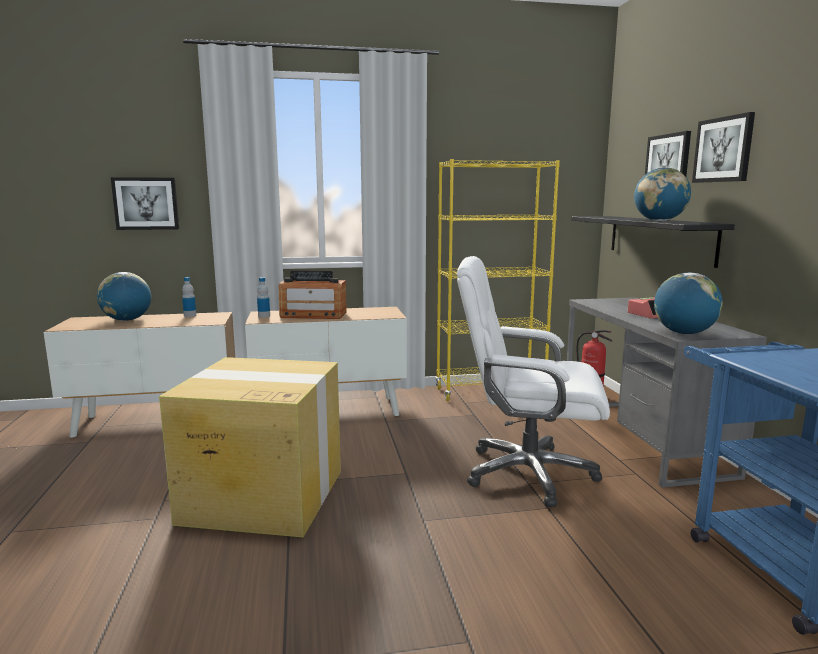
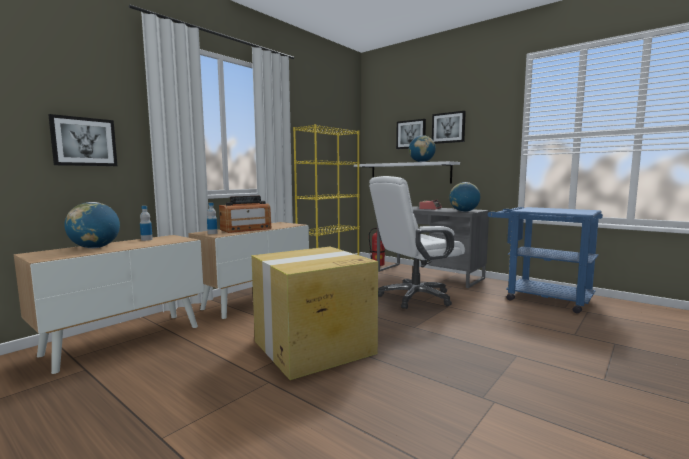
camera: 40 degrees left, 5 degrees down
black shelf [571,216,735,268] -> white shelf [354,161,460,184]

